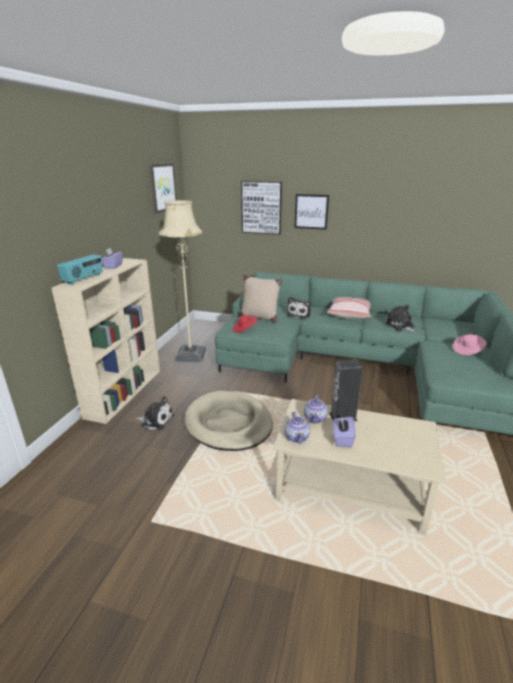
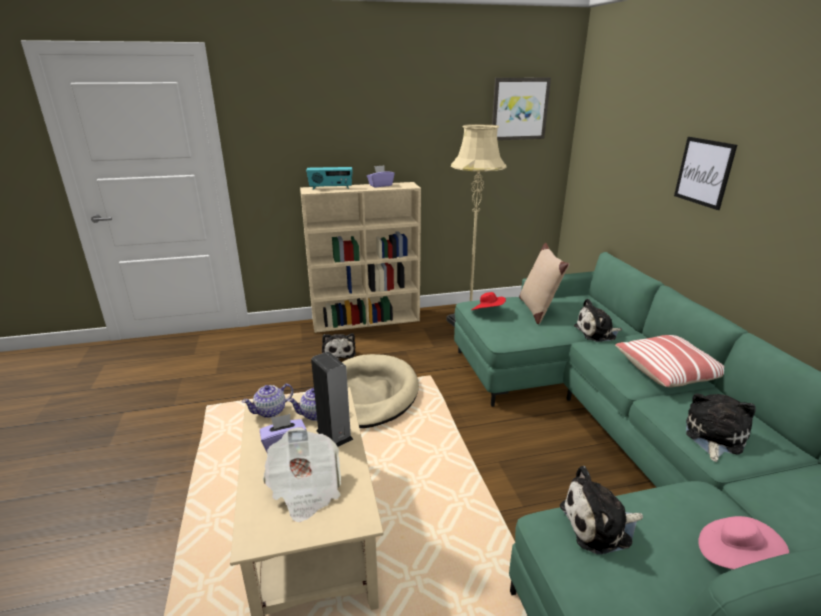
camera: 60 degrees right, 0 degrees up
picture [241,181,282,235] -> none
none -> newspaper [263,427,341,522]
none -> plush toy [560,466,643,554]

